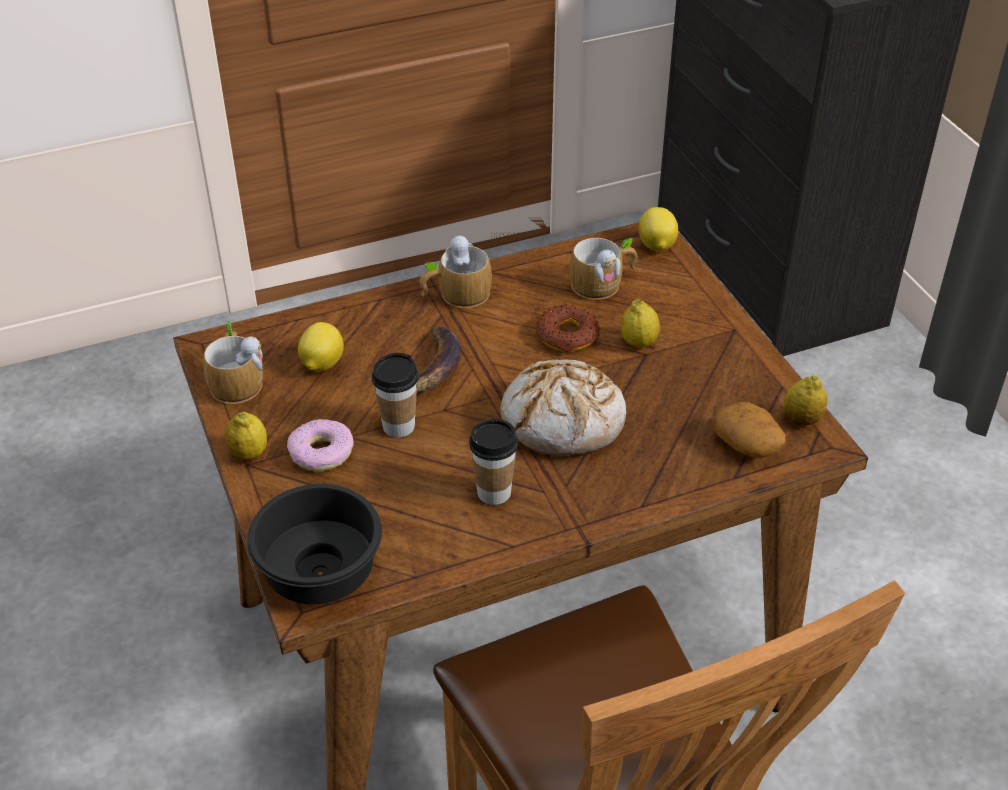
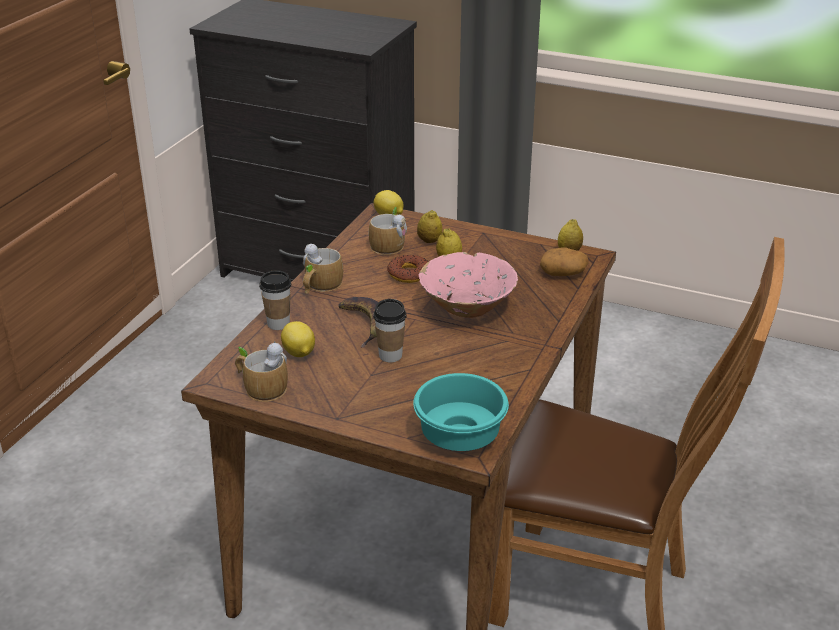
camera: 45 degrees left, 10 degrees down
lemon [225,412,267,461] -> lemon moved to [417,210,442,243]
black bowl [247,484,382,604] -> turquoise bowl [413,373,509,451]
donut [287,419,353,471] -> none
cup [469,419,518,505] -> cup moved to [259,270,291,330]
bread [501,360,626,456] -> pink bowl [419,252,518,318]

